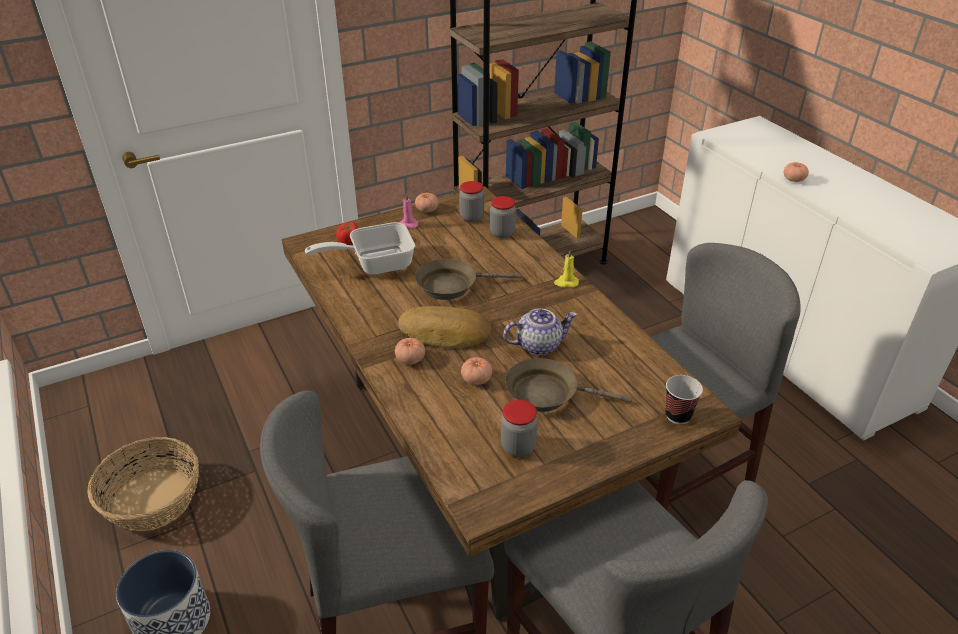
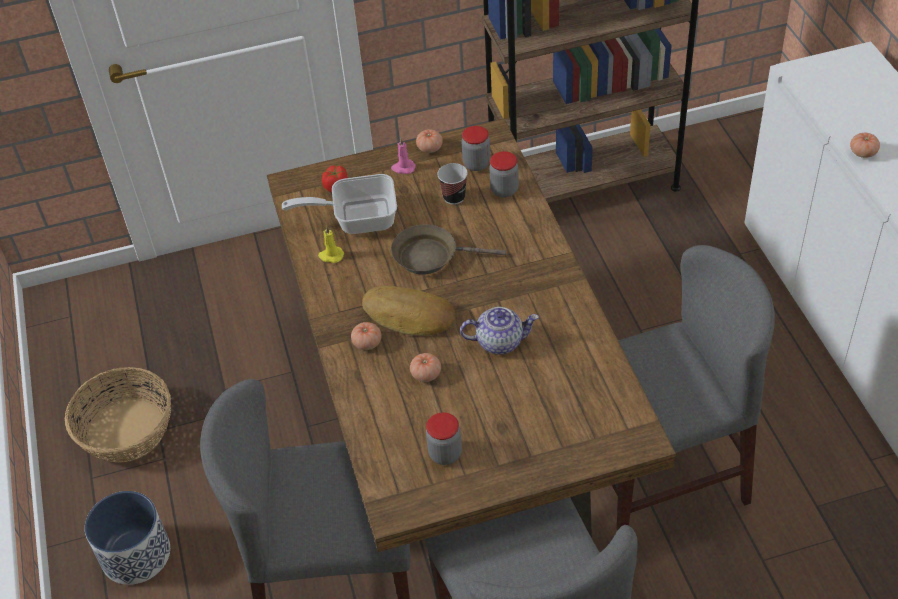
camera: 15 degrees right, 10 degrees up
brown frying pan [505,358,632,412] -> none
yellow candle [554,250,579,287] -> yellow candle moved to [318,226,344,263]
cup [665,375,703,424] -> cup moved to [437,163,468,205]

